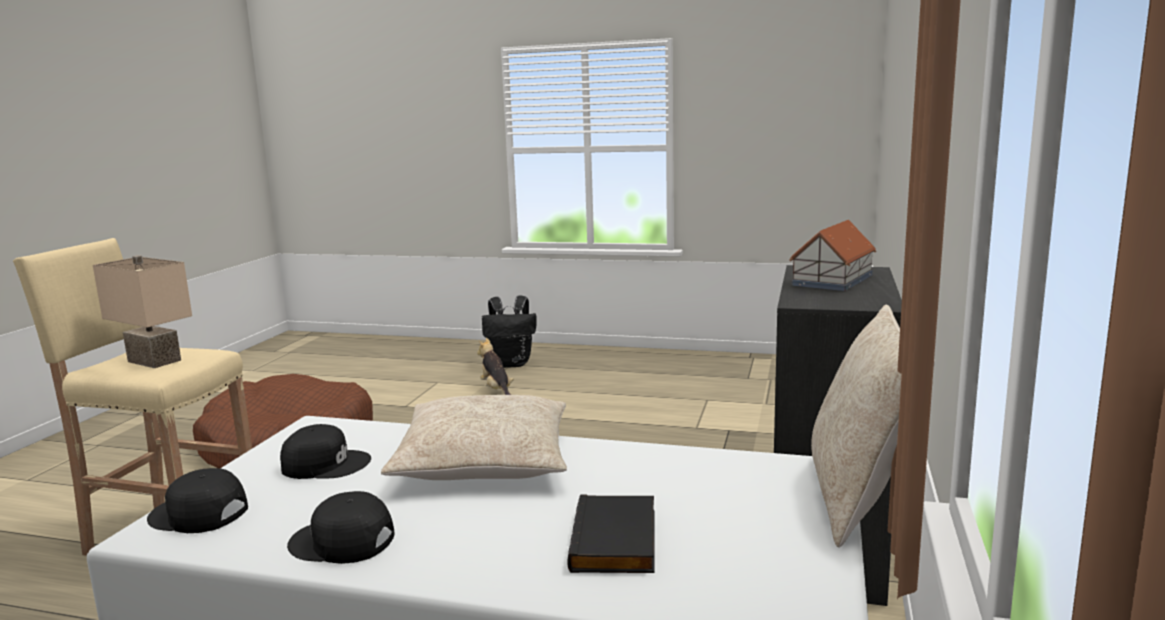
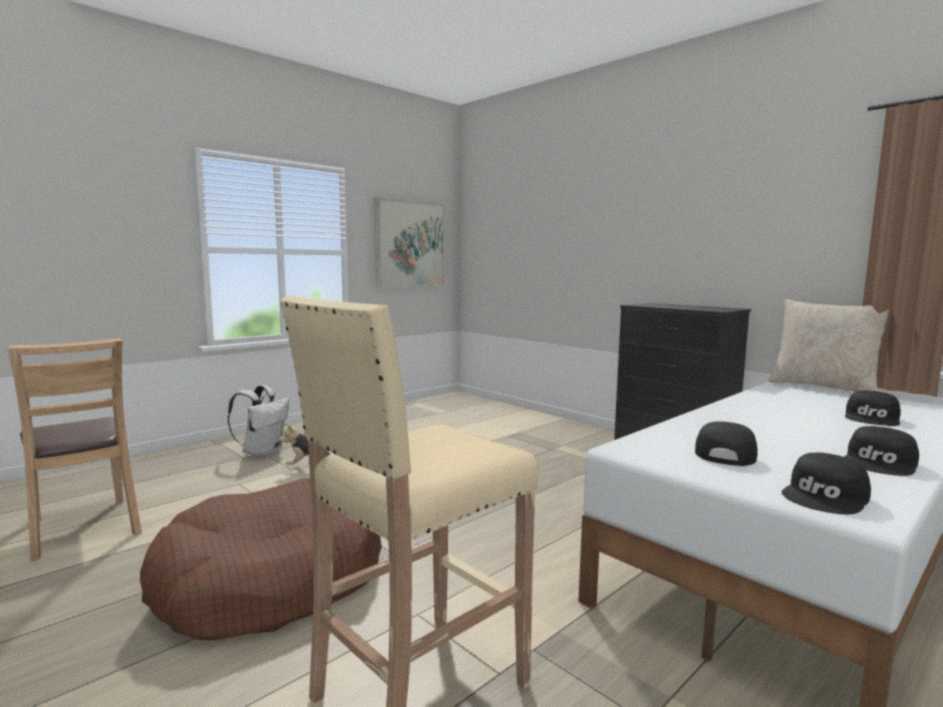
camera: 60 degrees left, 5 degrees down
beige table lamp [93,255,192,368] -> none
beige pillow [381,395,567,480] -> none
black backpack [482,296,537,368] -> white backpack [228,385,289,458]
black book [567,494,654,573] -> black cap [845,390,901,426]
toy house [790,220,876,291] -> none
none -> brown chair [7,338,142,561]
none -> picture [374,197,445,287]

